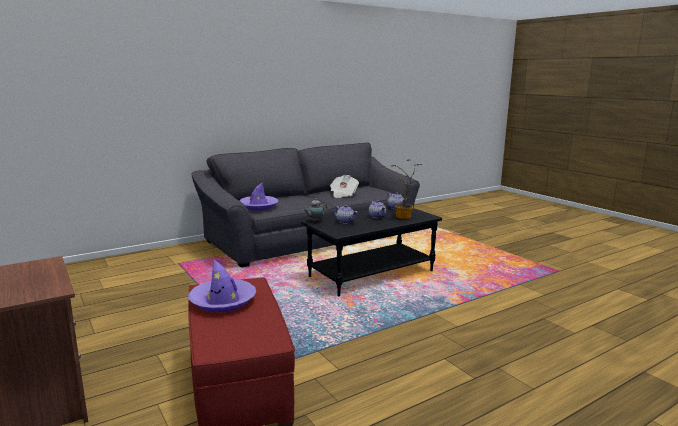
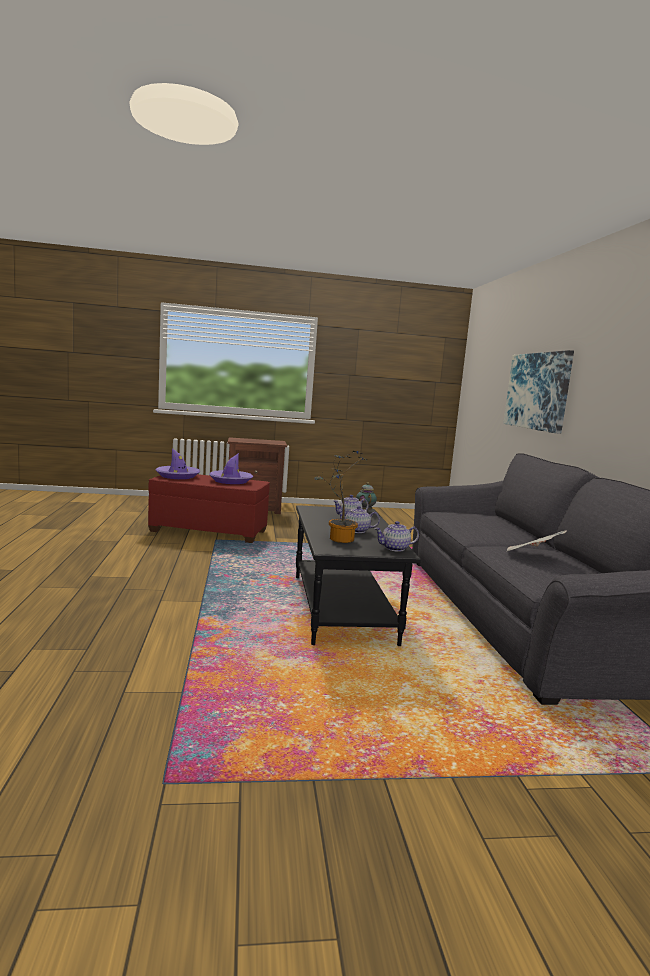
camera: 115 degrees right, 5 degrees down
purple hat [239,183,278,210] -> purple hat moved to [156,448,201,479]
none -> picture [503,350,574,434]

